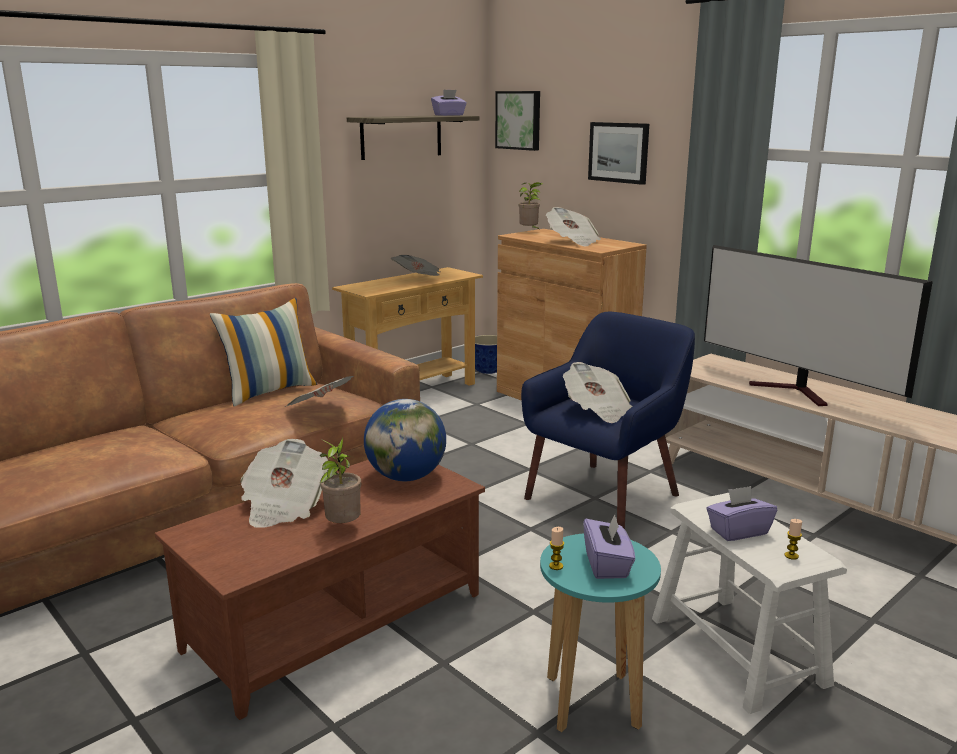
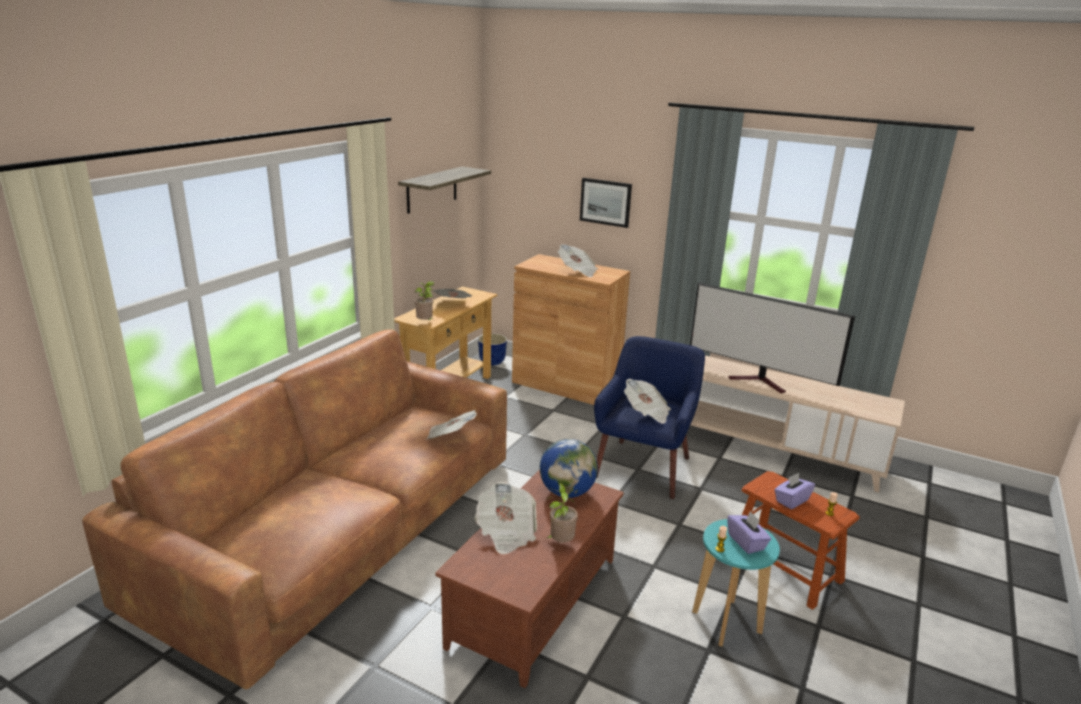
camera: 20 degrees left, 5 degrees up
pillow [210,298,317,406] -> none
purple tissue box [431,90,467,116] -> none
picture [495,91,540,151] -> none
potted plant [519,182,543,229] -> potted plant moved to [415,281,434,320]
white stool [652,493,847,714] -> brown stool [742,471,860,609]

